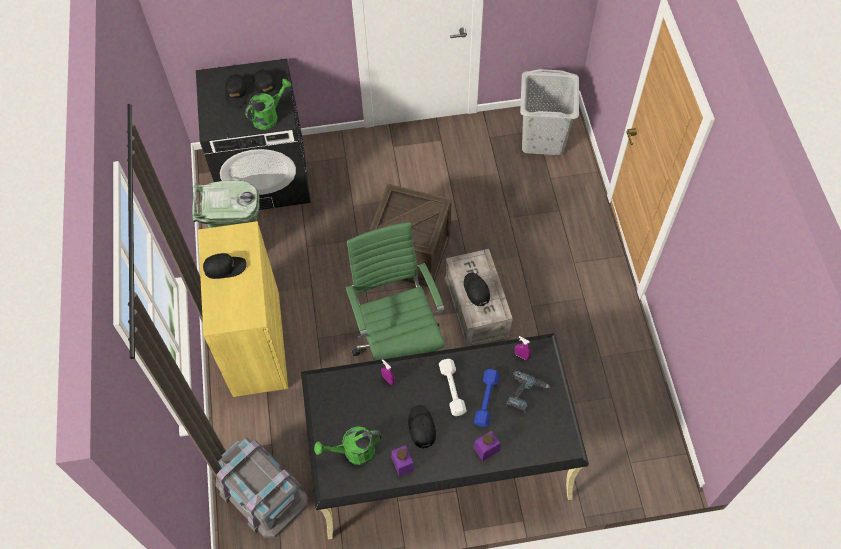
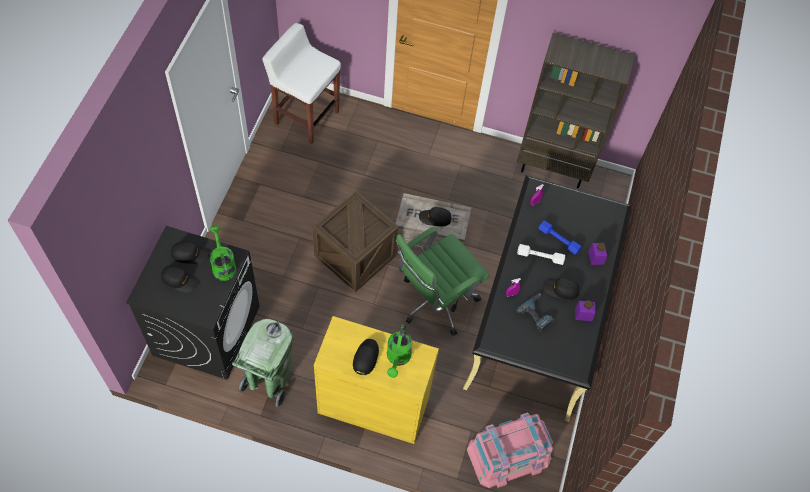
camera: 70 degrees left, 0 degrees up
grey storage box [215,437,308,538] -> pink storage box [467,412,553,488]
green watering can [314,426,381,465] -> green watering can moved to [387,324,412,378]
green office chair [345,222,445,360] -> green office chair turned 45 degrees counterclockwise [396,227,490,336]
power drill [506,370,550,414] -> power drill moved to [517,293,554,331]
grey laundry basket [520,69,579,155] -> white stool [262,23,341,144]
none -> brown bookcase [517,33,635,188]

